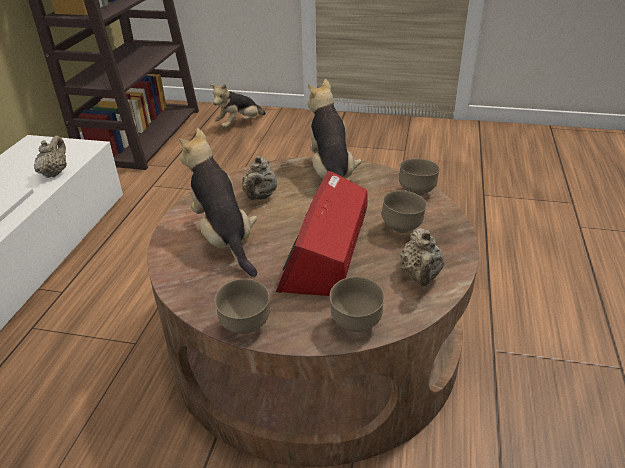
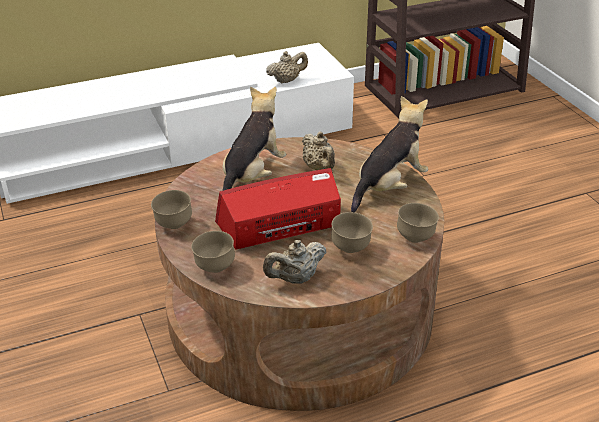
camera: 55 degrees right, 0 degrees up
plush toy [210,84,266,128] -> none
beige teapot [242,156,277,200] -> beige teapot turned 90 degrees counterclockwise [302,131,335,170]

